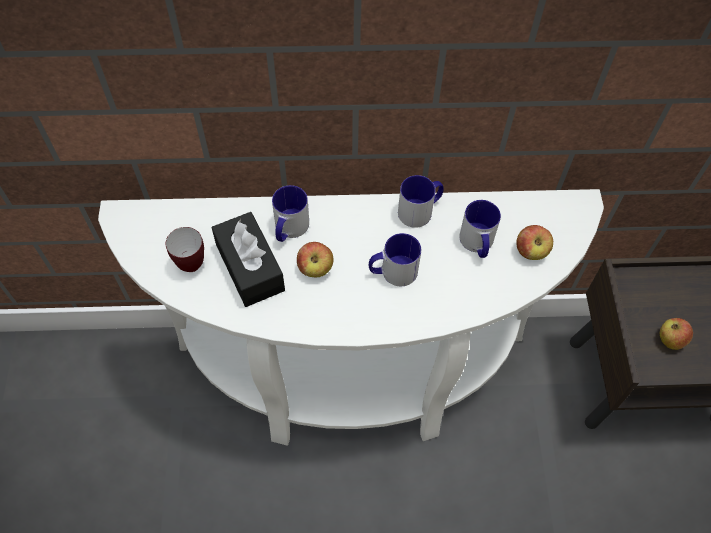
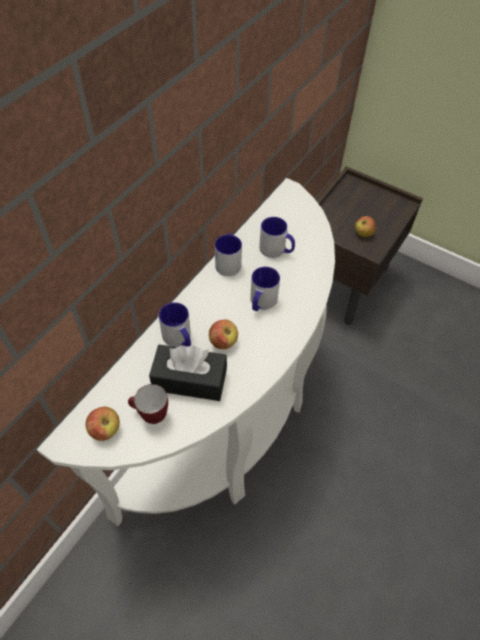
camera: 55 degrees left, 5 degrees down
apple [516,225,553,260] -> apple moved to [85,406,120,441]

